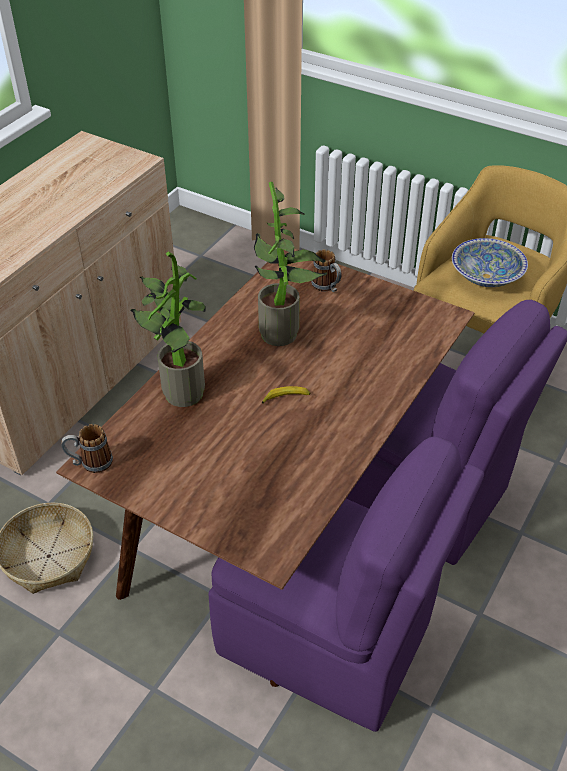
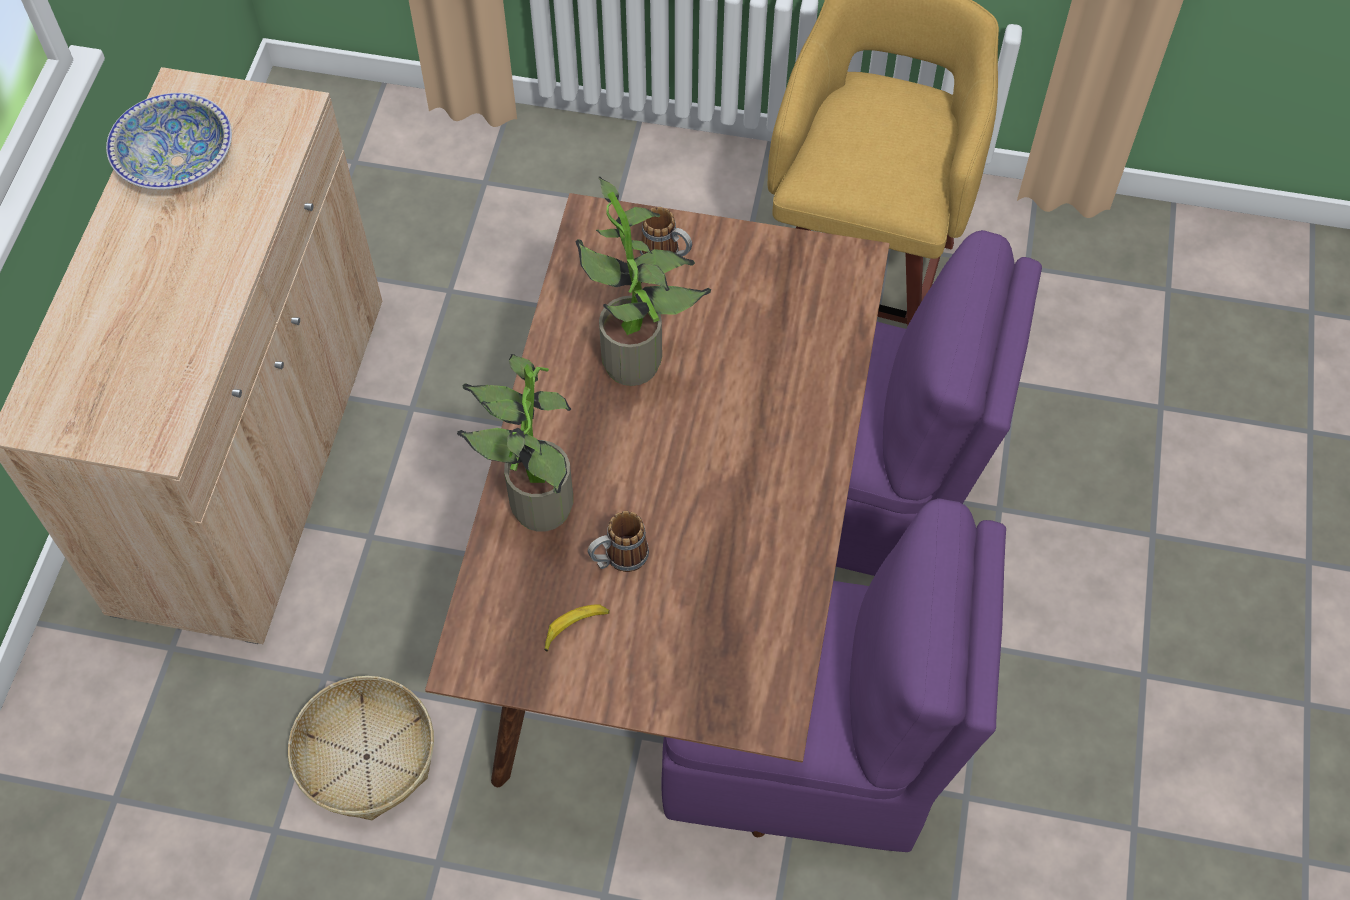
camera: 20 degrees left, 15 degrees up
mug [61,424,113,473] -> mug moved to [587,511,649,572]
banana [262,386,310,404] -> banana moved to [544,604,609,652]
bowl [452,238,528,287] -> bowl moved to [106,93,232,190]

